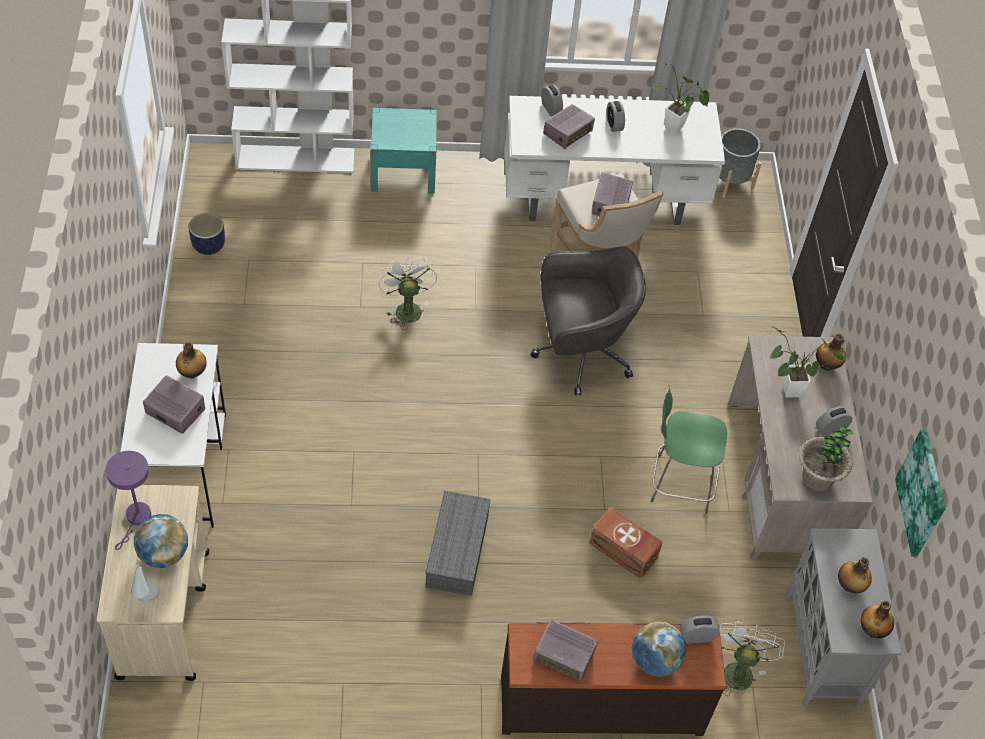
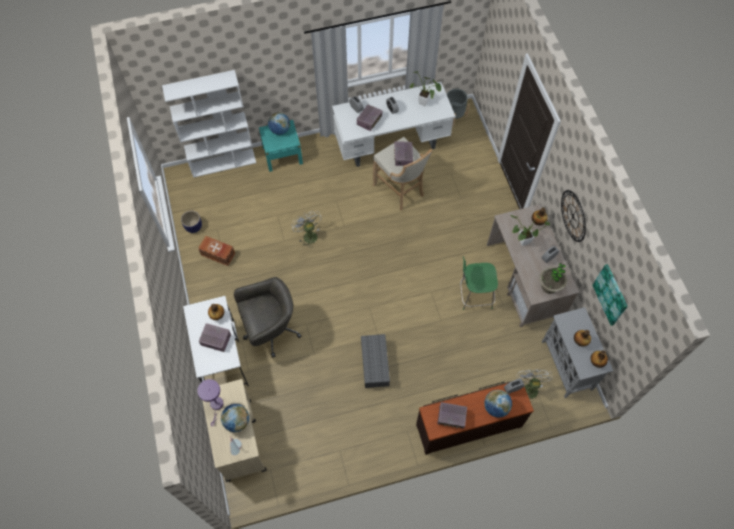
camera: 10 degrees left, 10 degrees up
grey office chair [530,246,646,395] -> grey office chair moved to [234,277,302,358]
brown storage box [589,507,663,579] -> brown storage box moved to [198,236,235,266]
none -> globe [268,112,290,135]
none -> wall clock [561,190,586,242]

